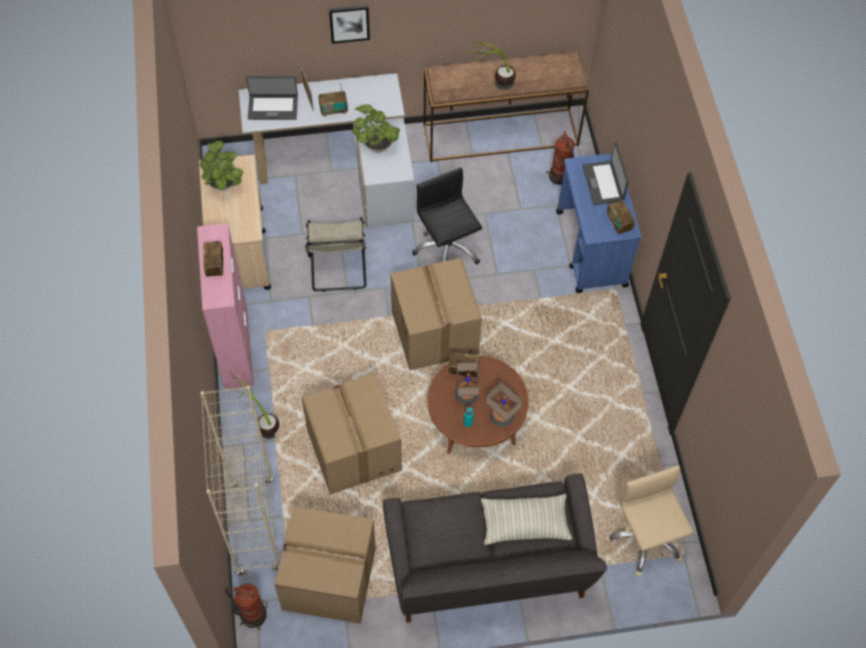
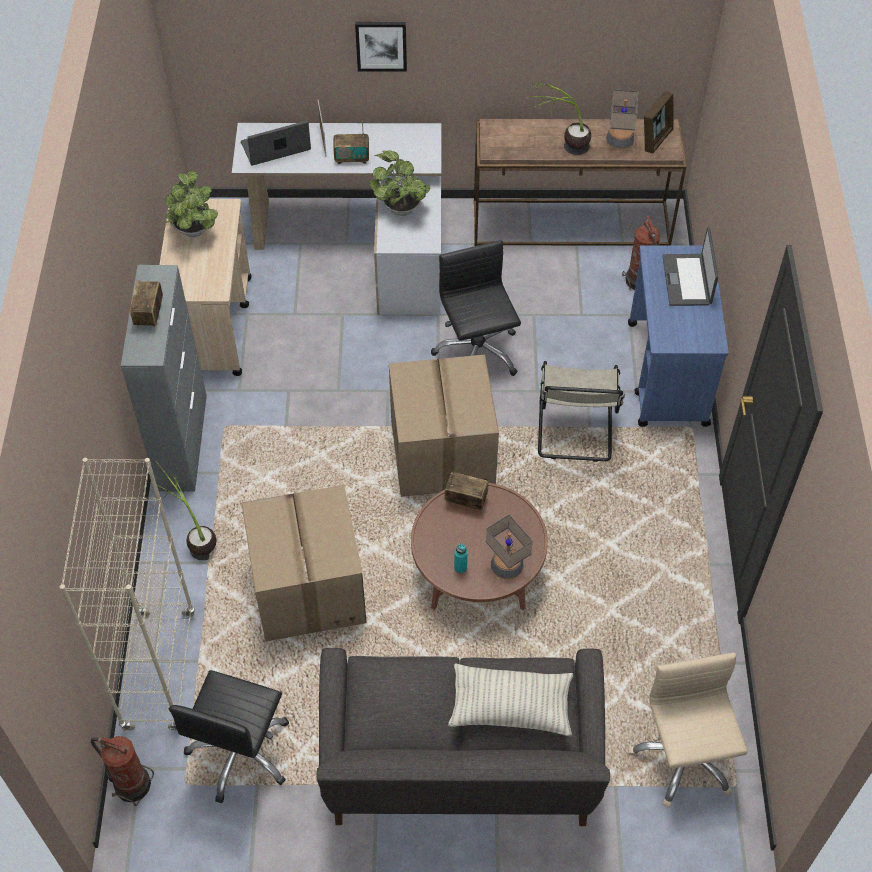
camera: 10 degrees right, 5 degrees down
pink cabinet [197,223,254,389] -> grey cabinet [121,265,207,491]
laptop [246,76,298,120] -> laptop turned 150 degrees clockwise [241,121,311,166]
cardboard box [274,506,376,624] -> black office chair [168,670,289,803]
beige chair [305,217,366,292] -> beige chair moved to [538,361,625,462]
table lamp [455,362,480,405] -> table lamp moved to [606,89,638,150]
radio [607,200,635,235] -> none
none -> picture frame [644,91,674,154]

